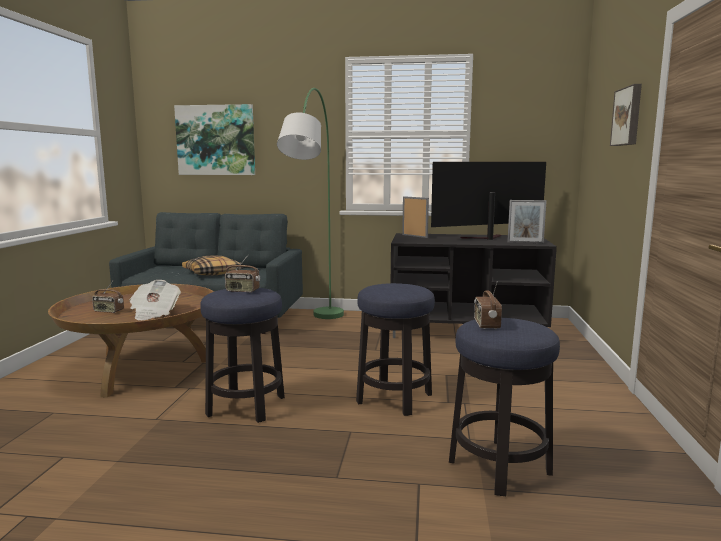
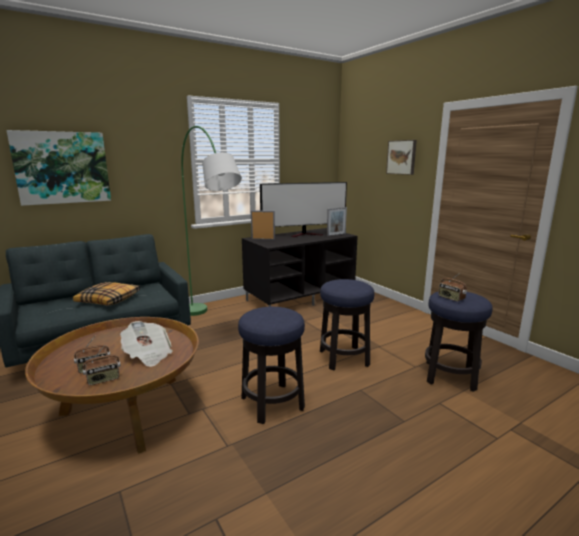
camera: 40 degrees left, 5 degrees up
radio [225,254,260,293] -> radio moved to [83,345,121,385]
television [431,162,546,240] -> television turned 135 degrees counterclockwise [260,182,347,237]

